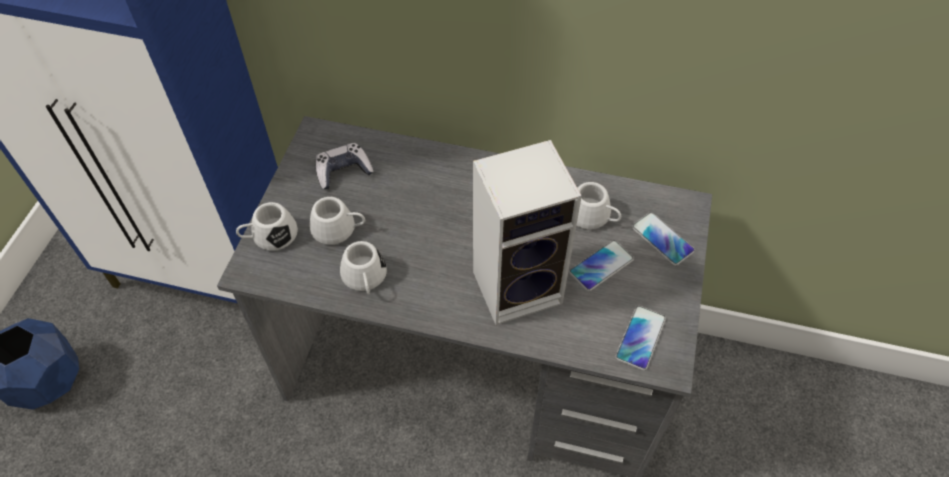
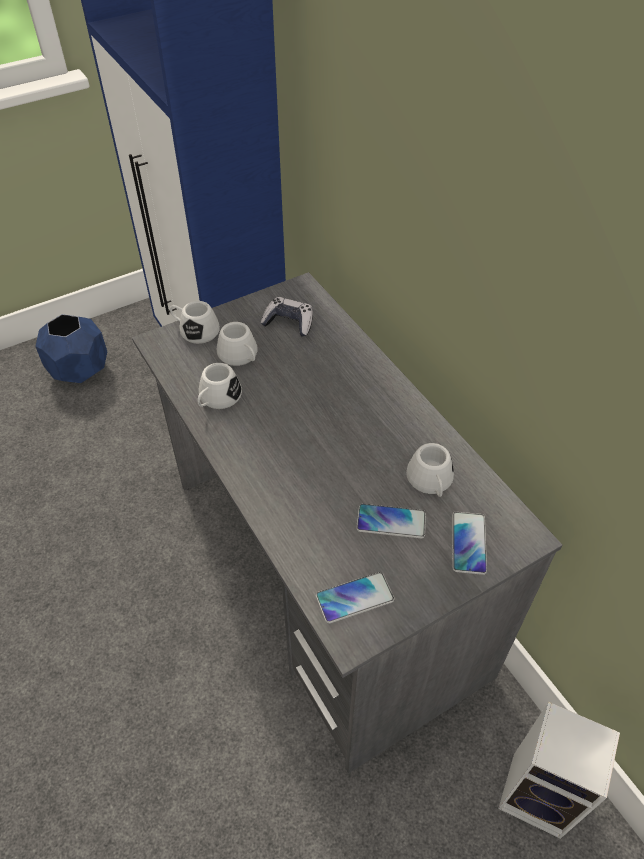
camera: 45 degrees right, 5 degrees down
speaker [473,140,582,325] -> speaker moved to [498,701,620,839]

